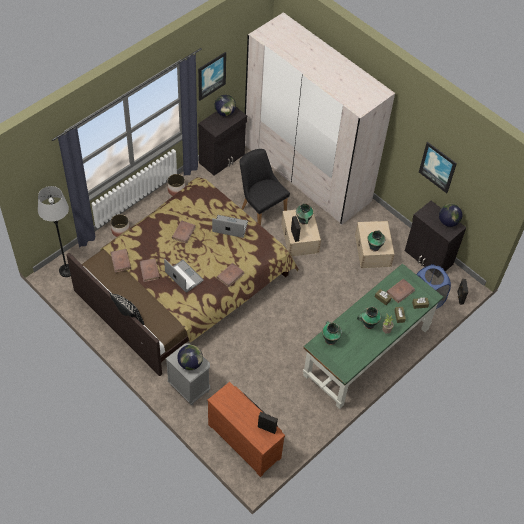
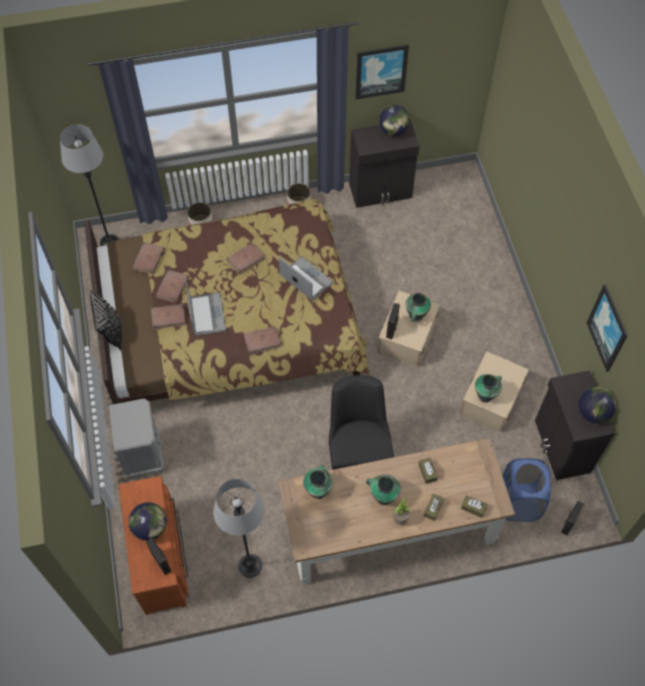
camera: 35 degrees right, 5 degrees up
globe [177,345,203,370] -> globe moved to [128,502,167,541]
black chair [240,149,290,225] -> black chair moved to [329,375,394,470]
beige wardrobe [245,12,395,225] -> none
green desk [303,263,443,409] -> brown desk [279,438,515,585]
brown book [387,279,415,303] -> brown book moved to [151,304,186,330]
none -> grey floor lamp [213,479,264,578]

